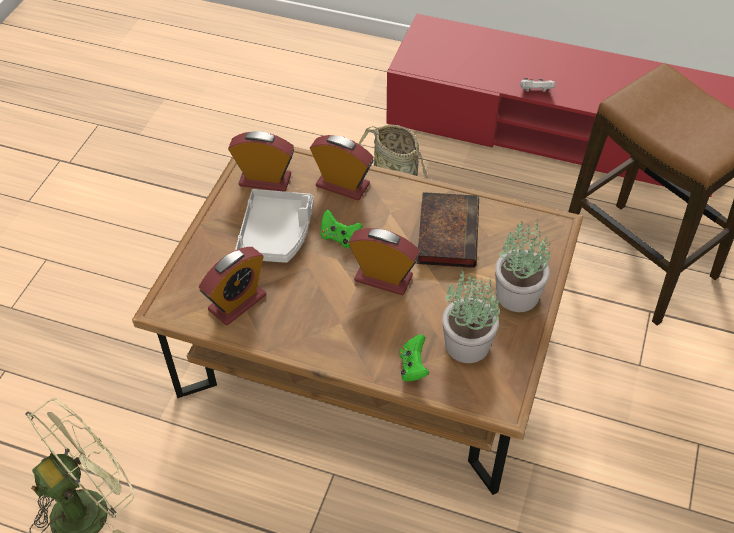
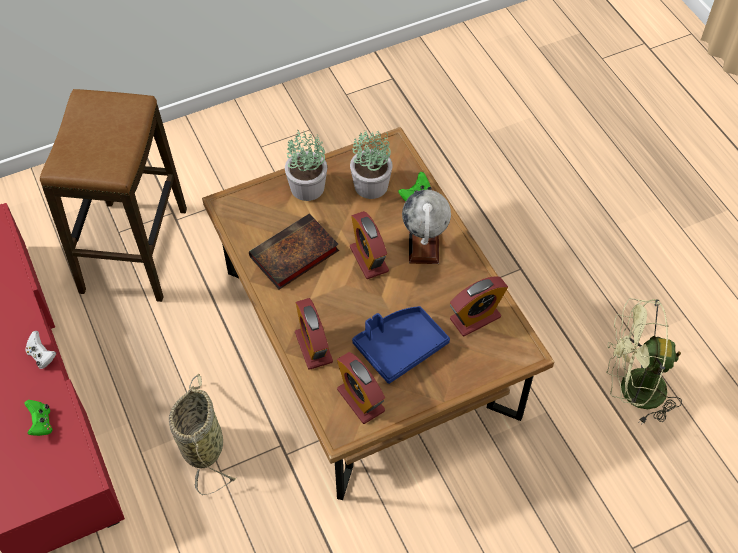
camera: 135 degrees left, 5 degrees up
alarm clock [199,247,266,325] -> alarm clock turned 150 degrees clockwise [450,276,508,336]
grey tray [235,189,314,263] -> blue tray [352,306,450,384]
green game controller [321,210,362,248] -> green game controller moved to [24,400,53,436]
none -> globe [402,190,451,264]

